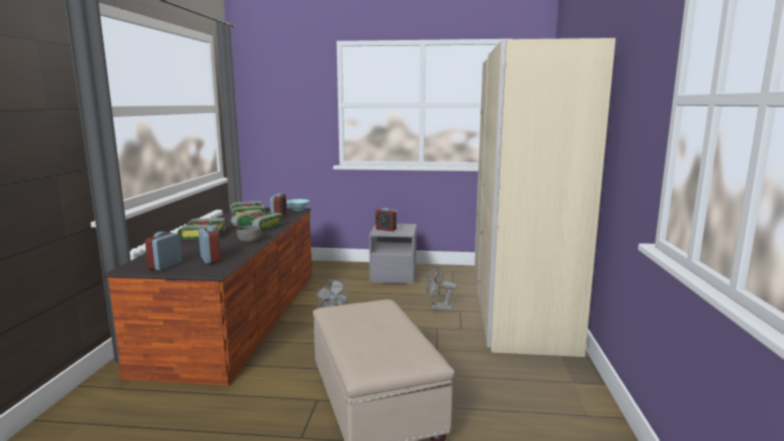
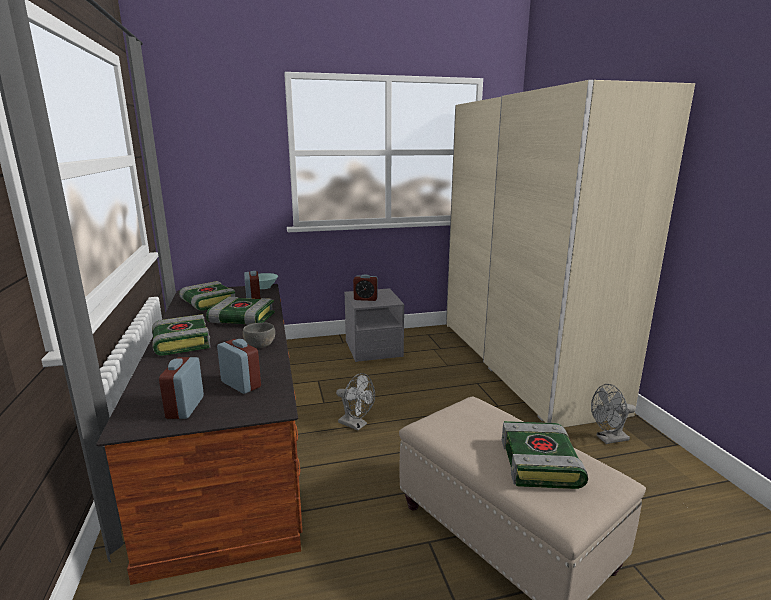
camera: 20 degrees left, 5 degrees up
grey fan [426,266,457,310] -> grey fan moved to [591,384,636,444]
none -> book [502,421,588,489]

